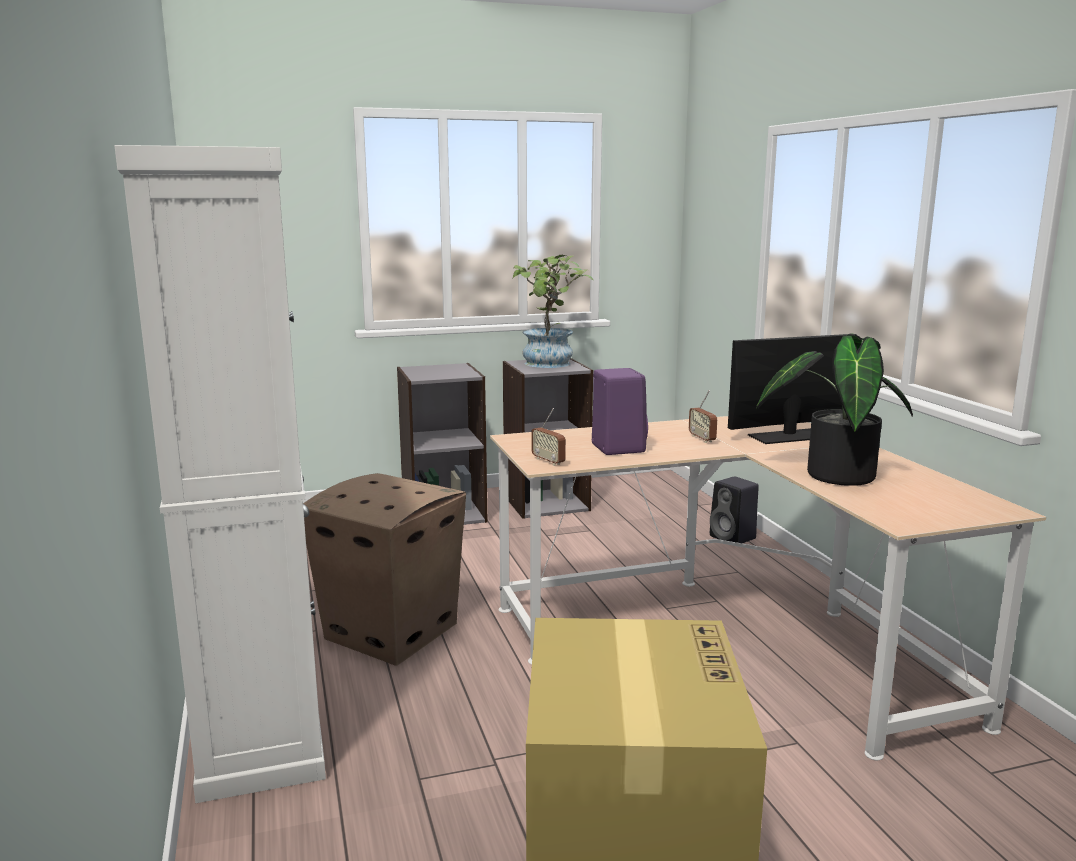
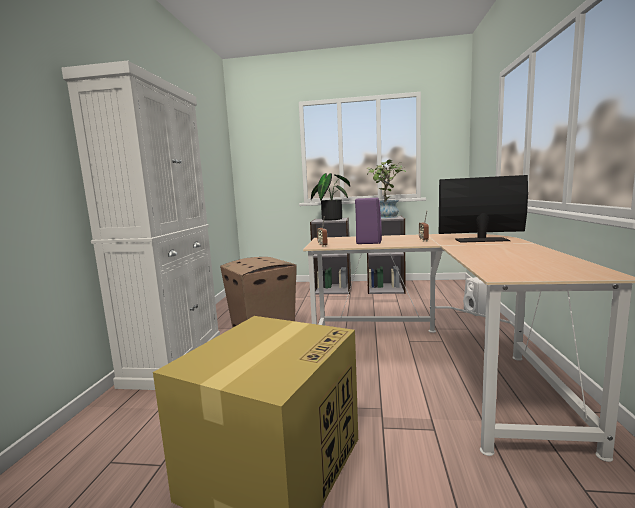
camera: 25 degrees right, 5 degrees down
black speaker [710,476,759,543] -> white speaker [463,277,487,316]
potted plant [756,333,913,486] -> potted plant moved to [311,173,350,220]

